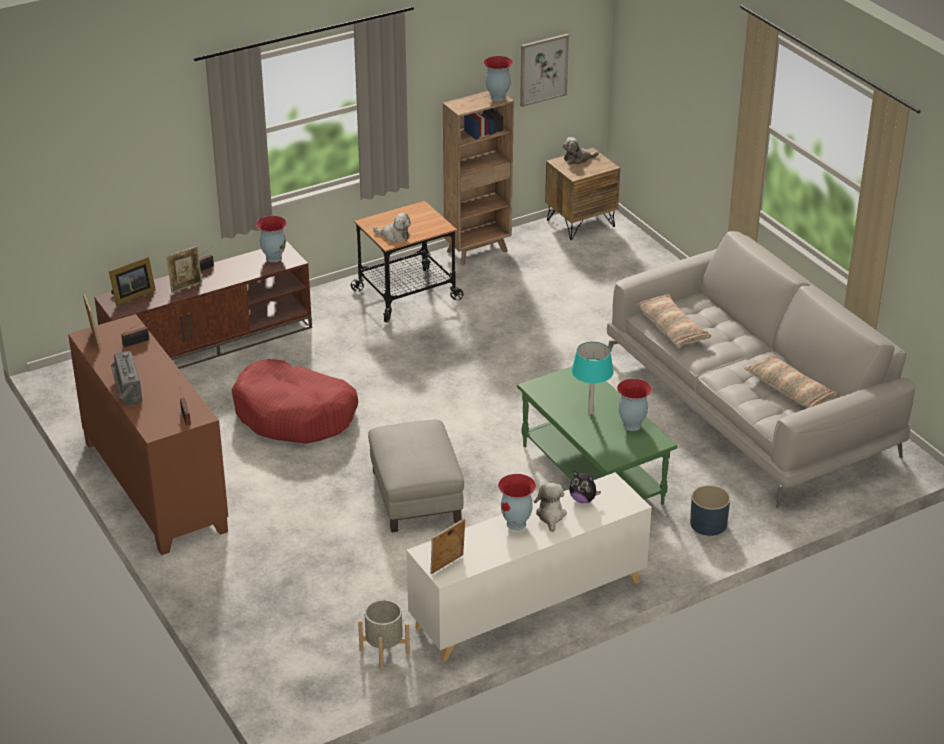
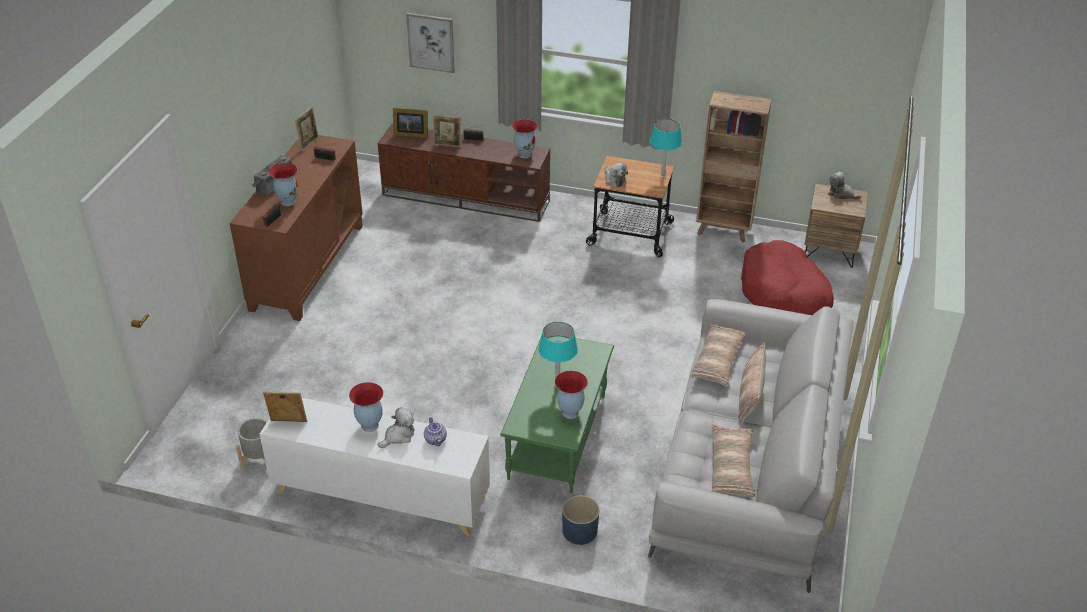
camera: 45 degrees right, 5 degrees up
red dog bed [232,359,358,444] -> red dog bed moved to [741,240,834,315]
grey ottoman [368,420,464,532] -> none
vase [484,56,513,101] -> vase moved to [269,163,298,206]
picture [520,34,569,107] -> picture moved to [406,13,455,73]
plush toy [569,471,601,503] -> teapot [424,417,447,446]
none -> turquoise table lamp [650,119,682,176]
none -> pillow [739,342,766,425]

